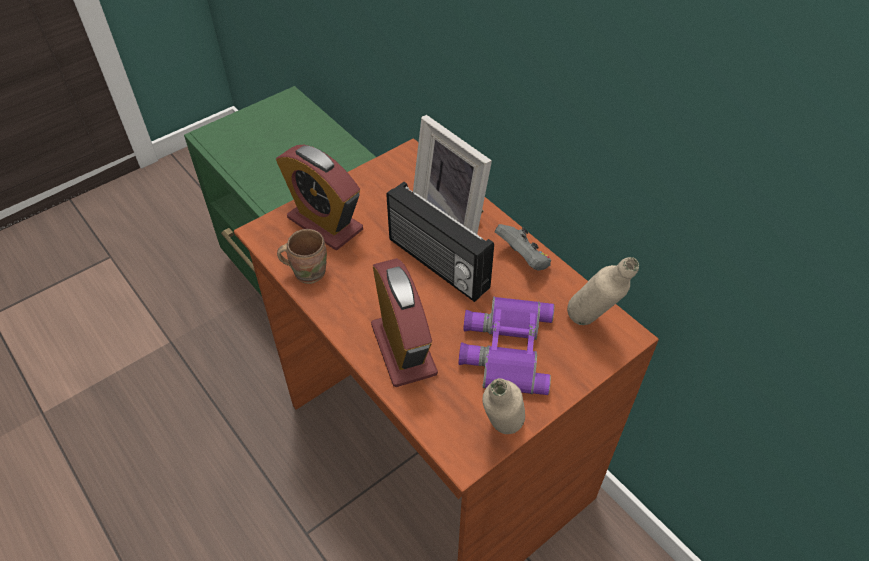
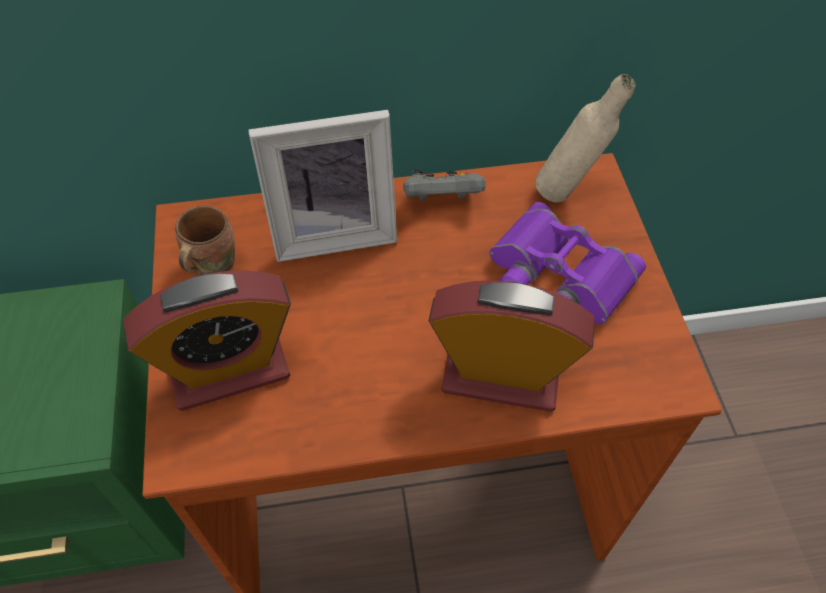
camera: 60 degrees left, 5 degrees up
brown mug [277,229,327,284] -> brown mug moved to [175,206,235,276]
radio [386,182,494,302] -> none
beige bottle [482,378,525,435] -> none

